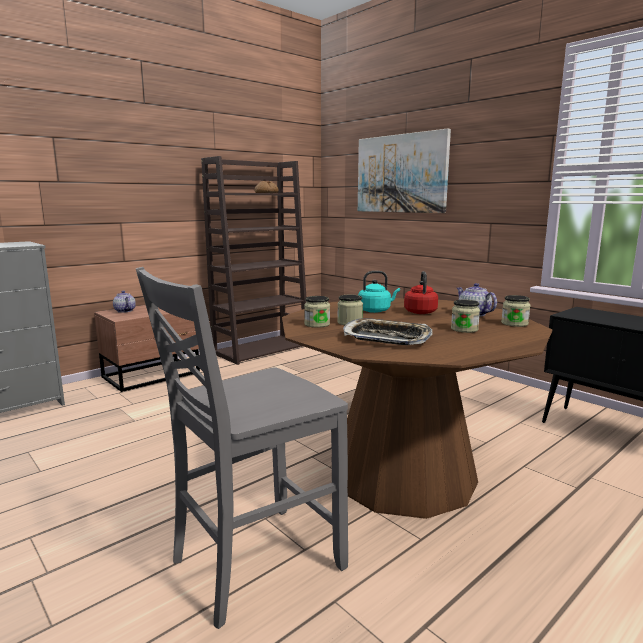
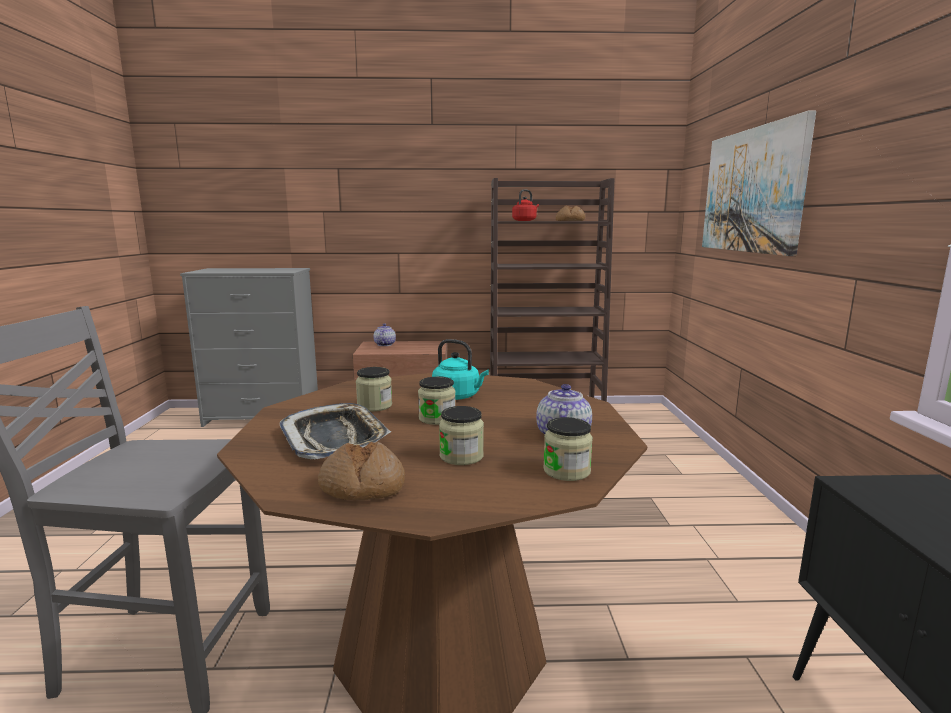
camera: 40 degrees right, 0 degrees up
jar [304,296,330,328] -> jar moved to [418,377,455,425]
red kettle [404,271,438,314] -> red kettle moved to [512,189,539,221]
none -> bread [318,442,405,500]

